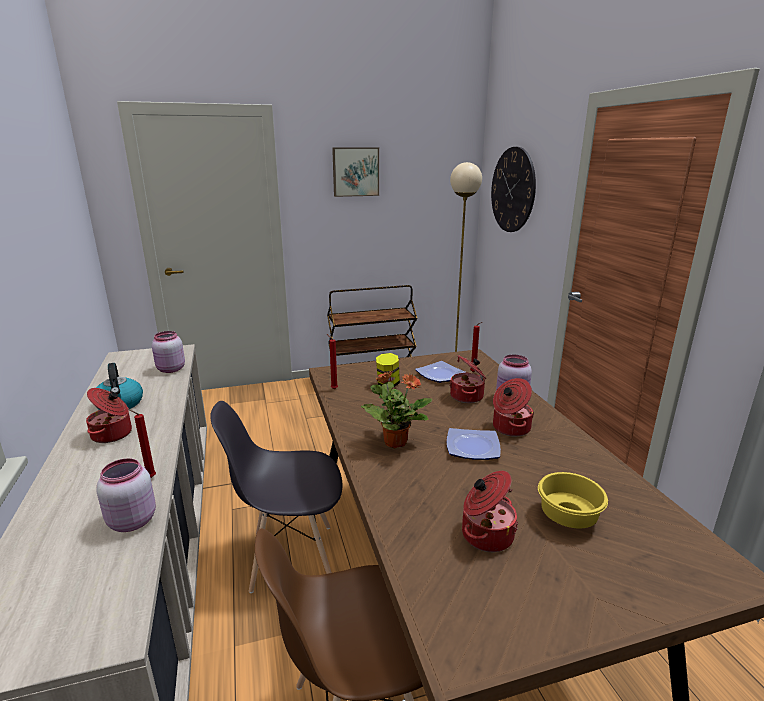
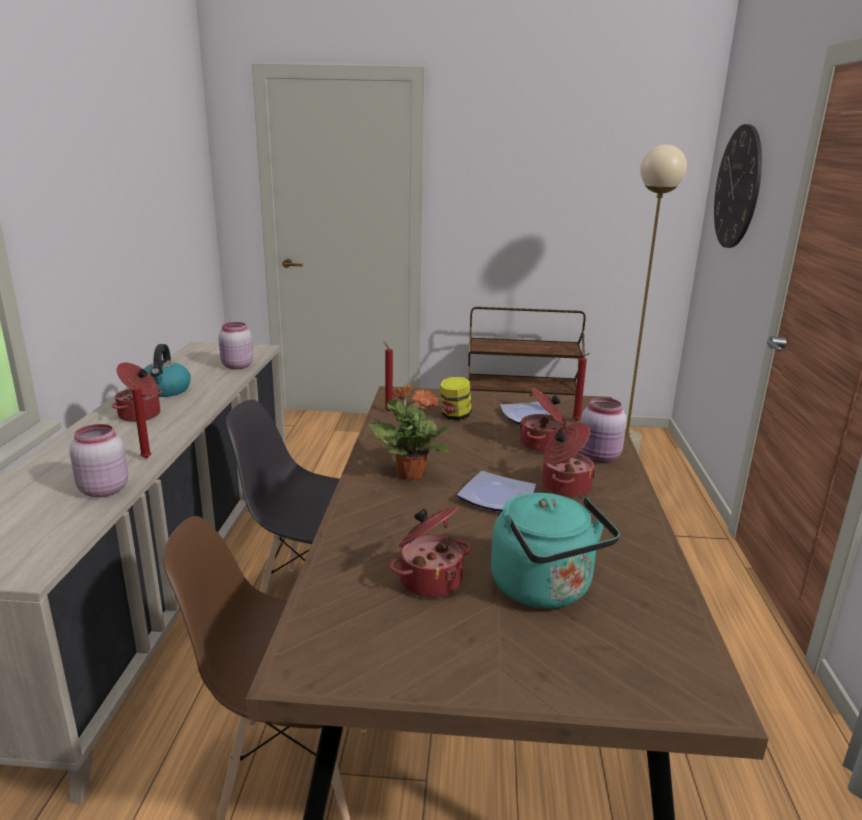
camera: 20 degrees right, 0 degrees up
picture [332,148,379,197] -> none
yellow bowl [538,472,608,529] -> turquoise kettle [491,493,620,609]

